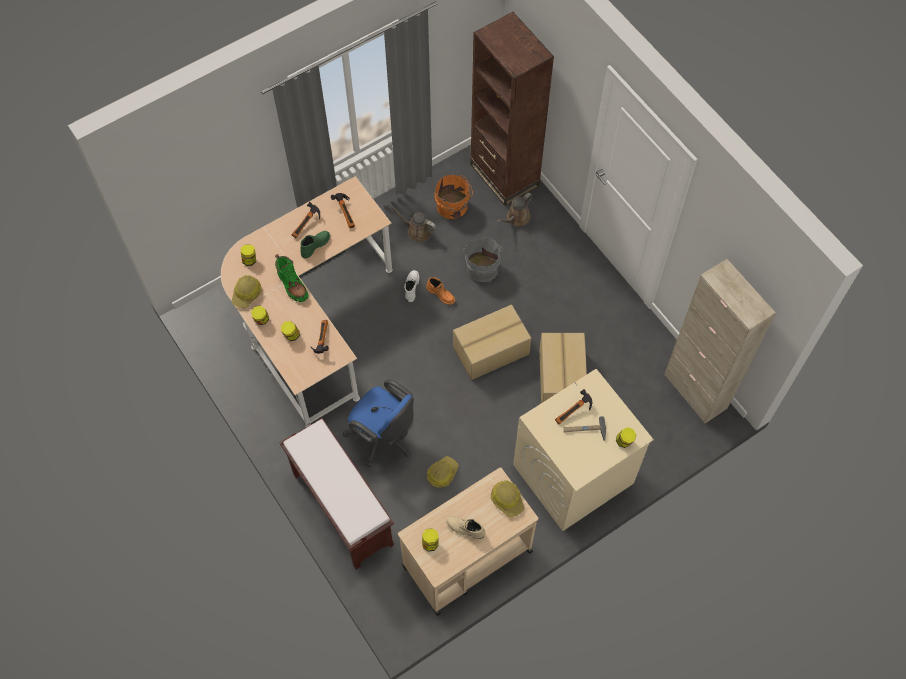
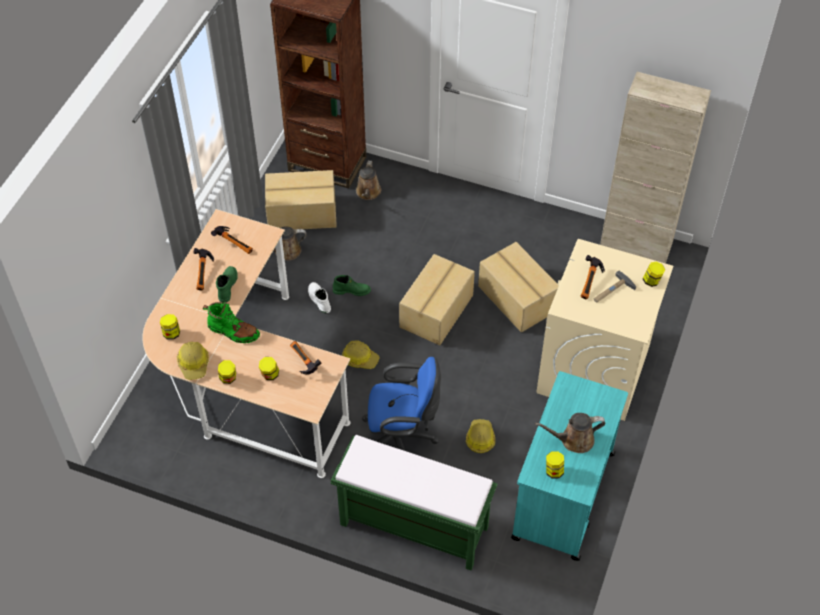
camera: 35 degrees left, 10 degrees down
brown bench [279,418,394,569] -> green bench [330,435,497,571]
beige cart [398,467,538,616] -> turquoise cart [511,371,628,561]
orange boot [426,277,455,305] -> green boot [333,275,371,296]
orange bucket [435,174,473,219] -> cardboard box [265,170,337,229]
beige boot [446,516,485,539] -> brown watering can [535,413,605,453]
grey bucket [463,237,503,282] -> none
hard hat [491,480,524,518] -> hard hat moved to [342,340,380,369]

